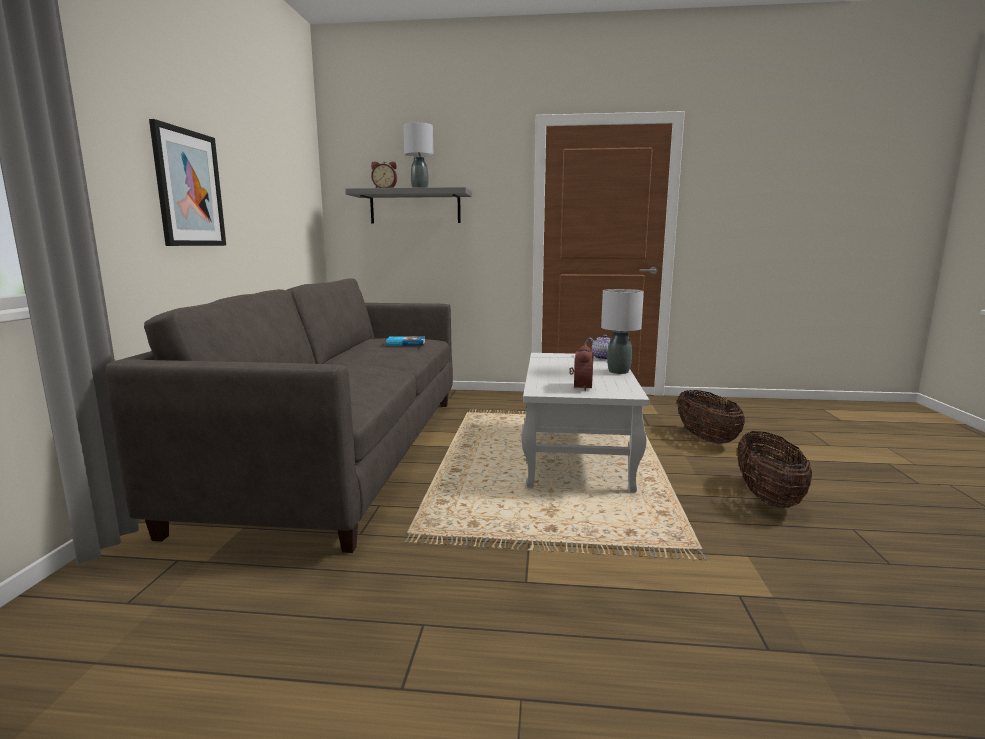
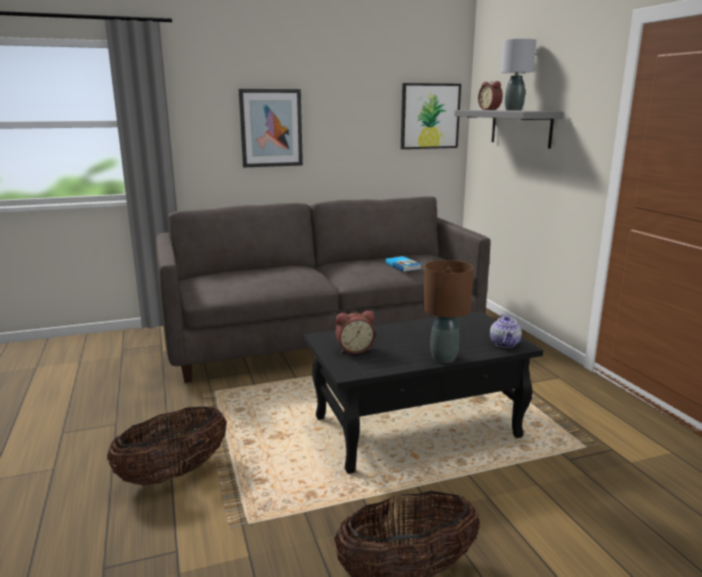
camera: 65 degrees right, 5 degrees up
white coffee table [521,353,649,493] -> black coffee table [304,311,544,474]
grey table lamp [601,289,644,374] -> brown table lamp [423,260,474,363]
basket [677,390,745,444] -> basket moved to [107,406,227,485]
none -> picture [401,83,461,149]

